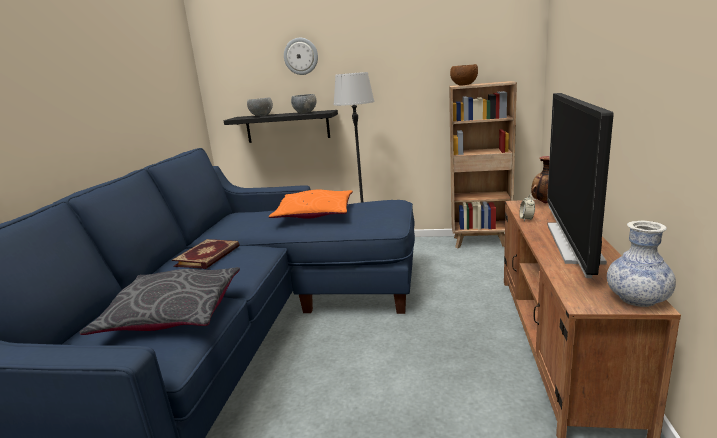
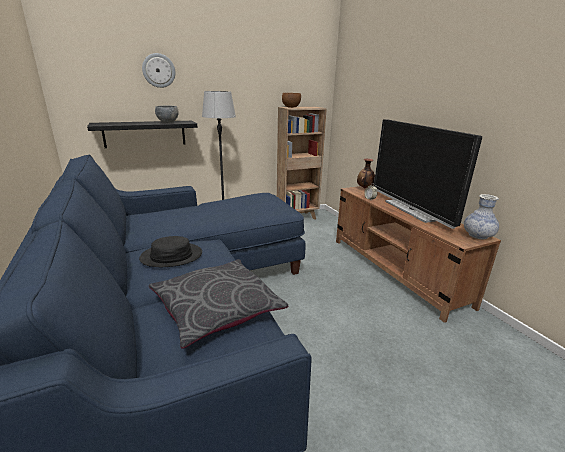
camera: 35 degrees left, 5 degrees up
book [172,239,240,269] -> black hat [139,236,202,267]
grey bowl [247,98,273,116] -> none
orange pillow [269,190,353,219] -> none

